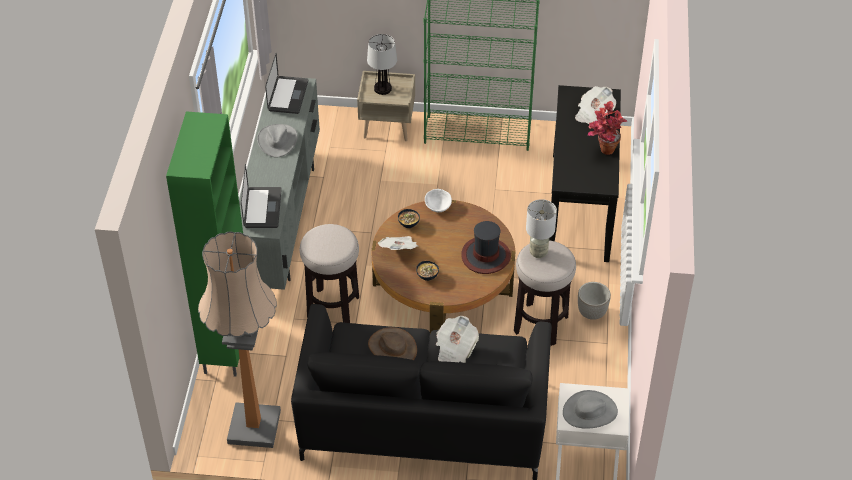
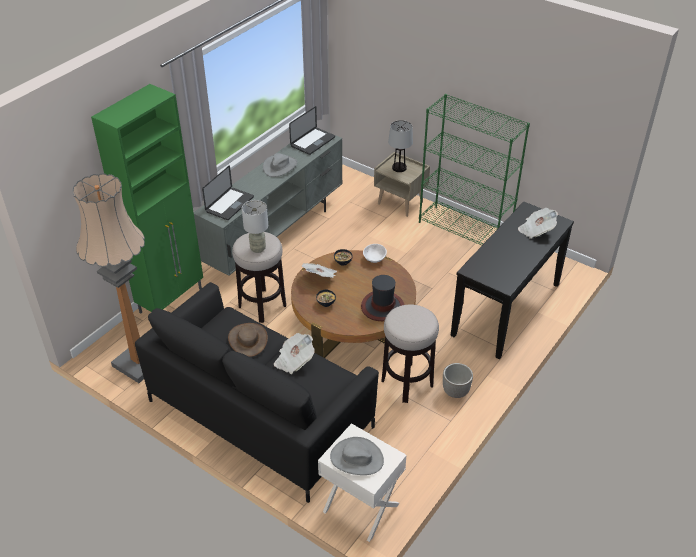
camera: 30 degrees right, 5 degrees down
grey table lamp [526,199,557,258] -> grey table lamp moved to [242,200,268,253]
potted plant [588,101,627,155] -> none

